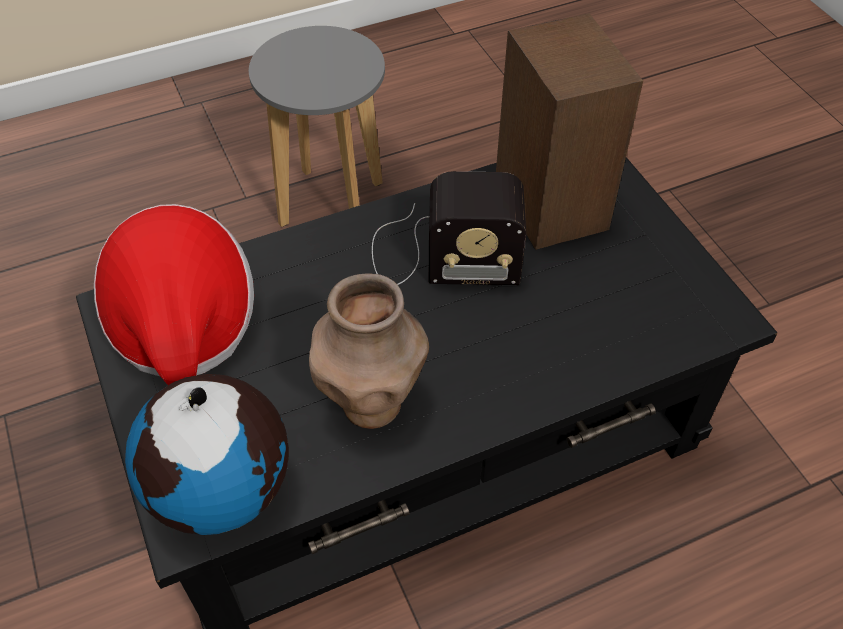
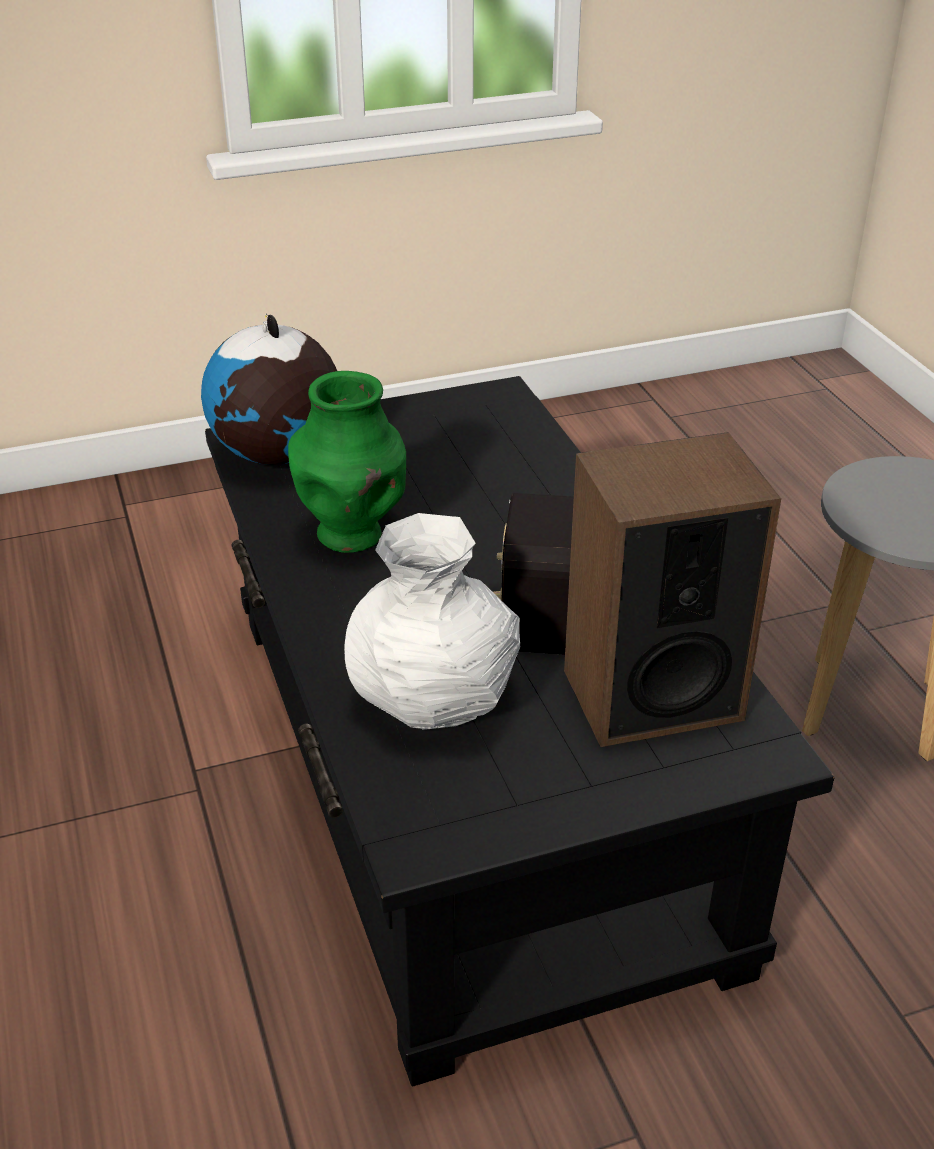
camera: 95 degrees right, 15 degrees down
hat [94,204,254,385] -> none
brown vase [309,273,429,429] -> green vase [288,371,406,553]
none -> white vase [344,513,520,730]

